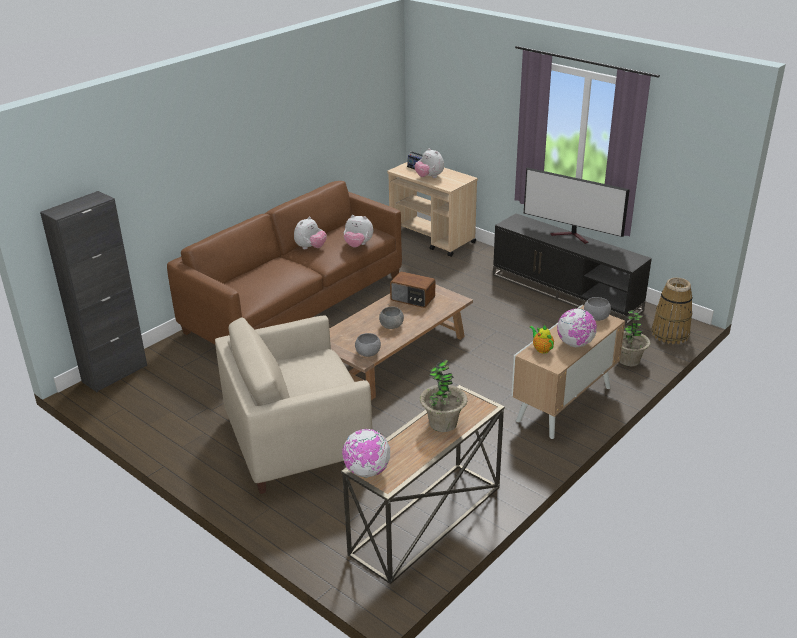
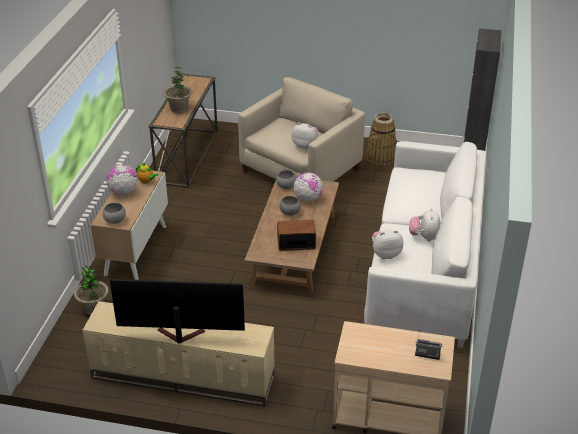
camera: 150 degrees right, 5 degrees up
brown sofa [167,181,402,345] -> white sofa [364,141,486,348]
globe [342,429,390,478] -> globe moved to [294,172,323,202]
plush toy [415,148,444,178] -> plush toy moved to [291,123,318,150]
black tv stand [493,213,652,326] -> beige tv stand [83,301,275,406]
basket [652,278,693,344] -> basket moved to [366,113,396,166]

